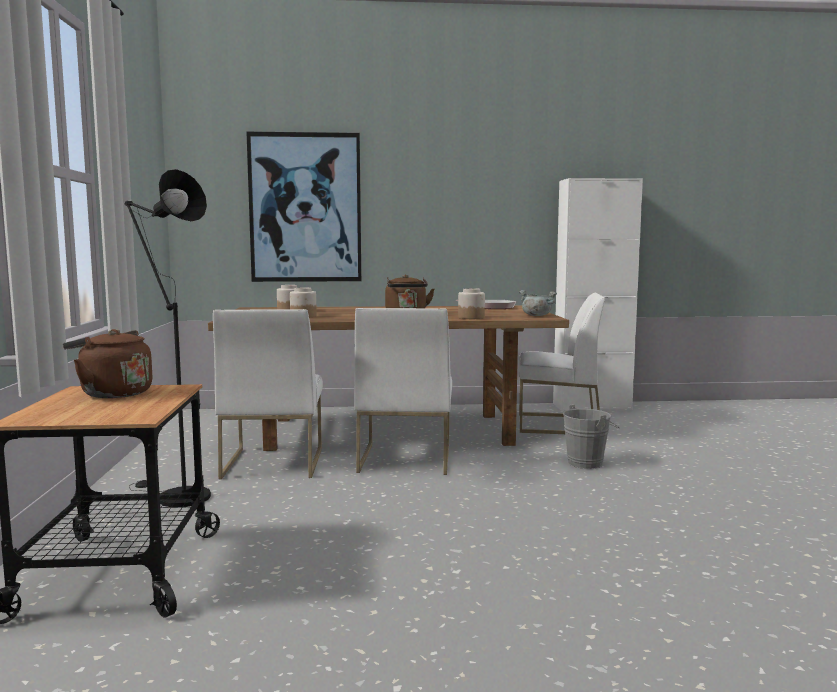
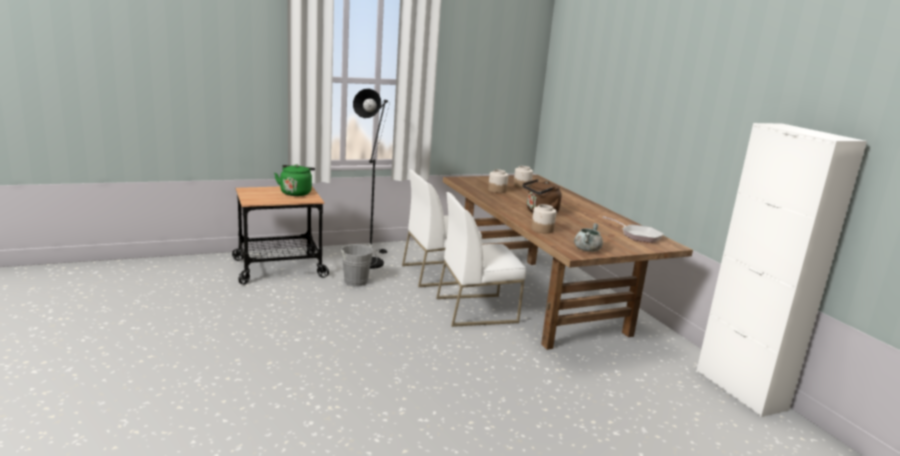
camera: 70 degrees right, 10 degrees up
brown kettle [63,329,153,398] -> green kettle [274,164,315,196]
picture [246,132,361,282] -> none
white chair [519,293,605,434] -> none
grey bucket [563,404,619,469] -> grey bucket moved to [341,244,377,287]

